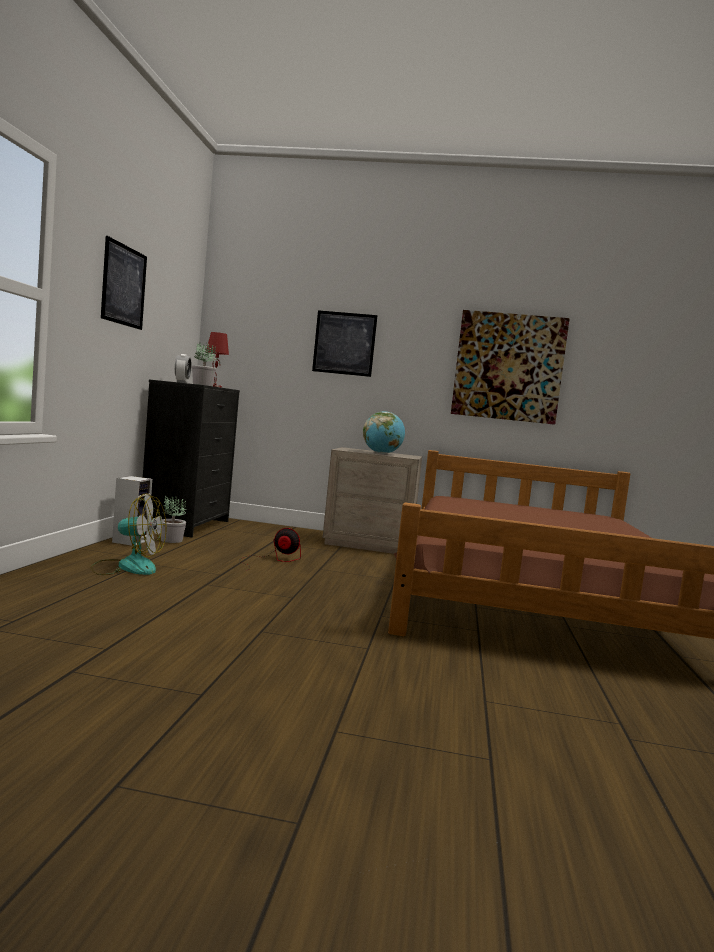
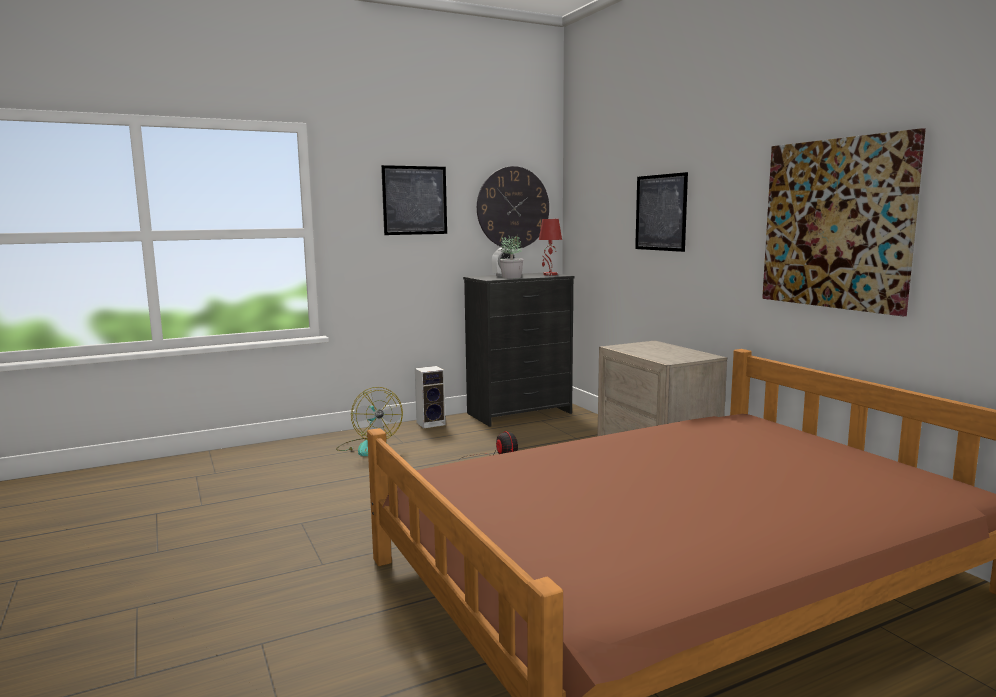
camera: 55 degrees right, 5 degrees up
potted plant [161,495,186,543] -> none
globe [363,411,405,454] -> none
none -> wall clock [477,166,549,249]

